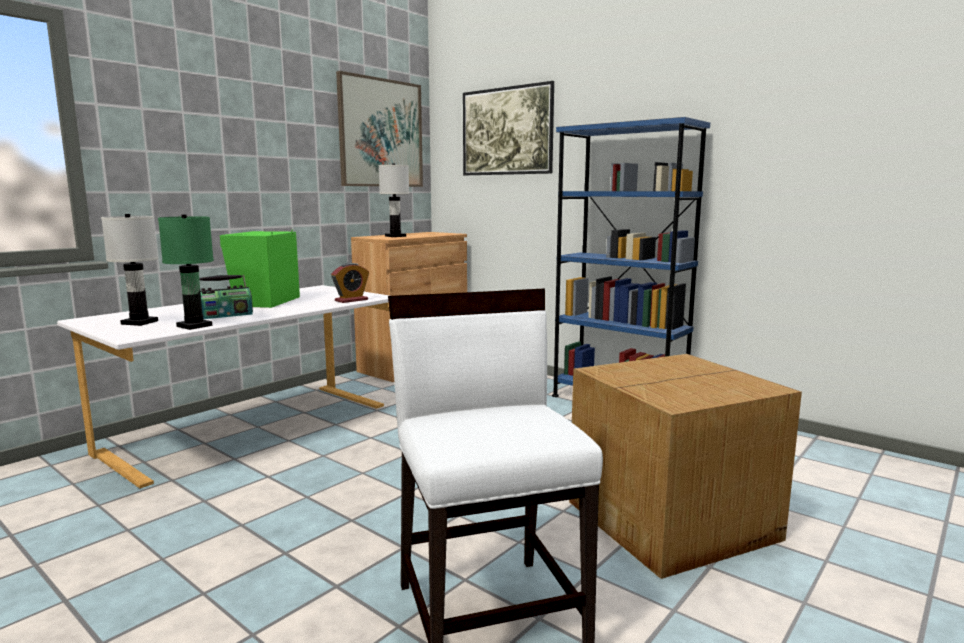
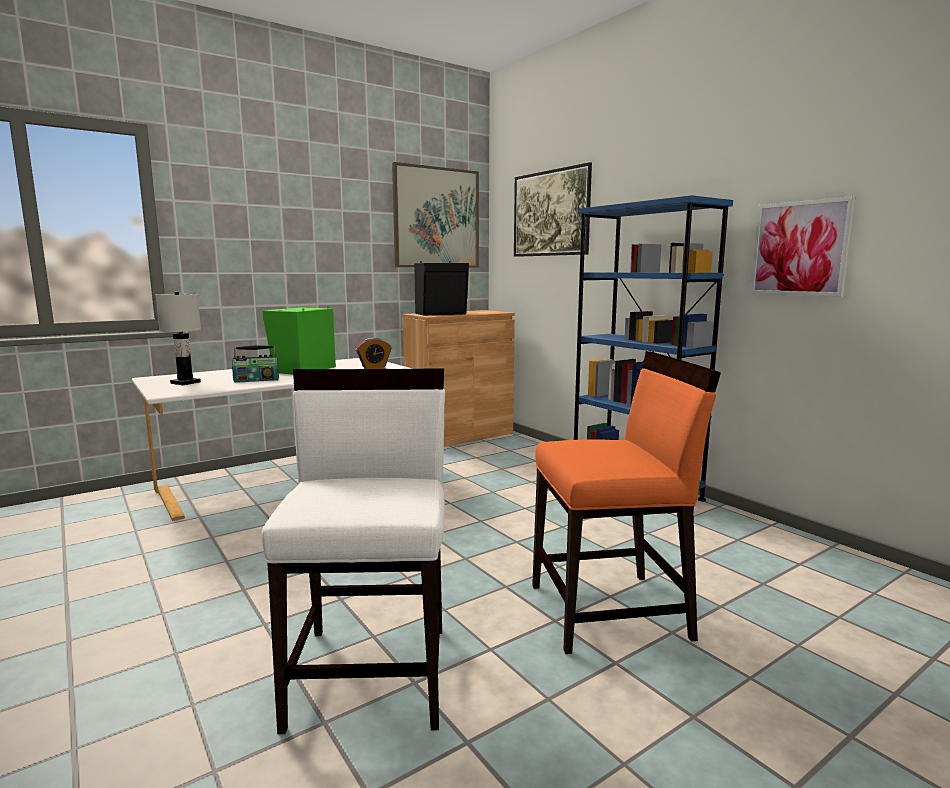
camera: 15 degrees right, 0 degrees up
green table lamp [158,215,214,330] -> none
white table lamp [379,163,409,237] -> black speaker [414,261,469,315]
cardboard box [569,354,802,579] -> orange chair [532,351,721,654]
none -> picture [750,196,856,297]

